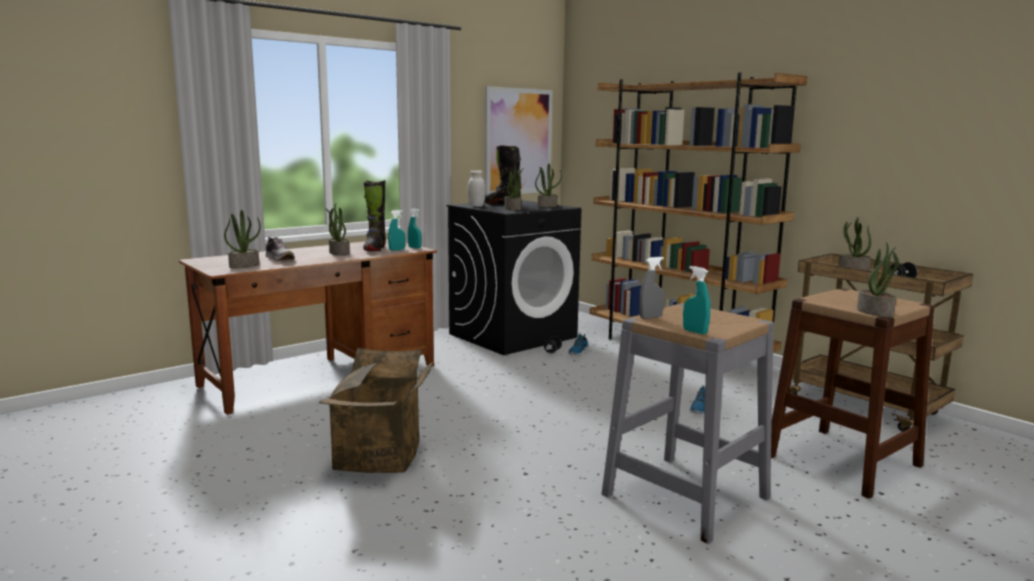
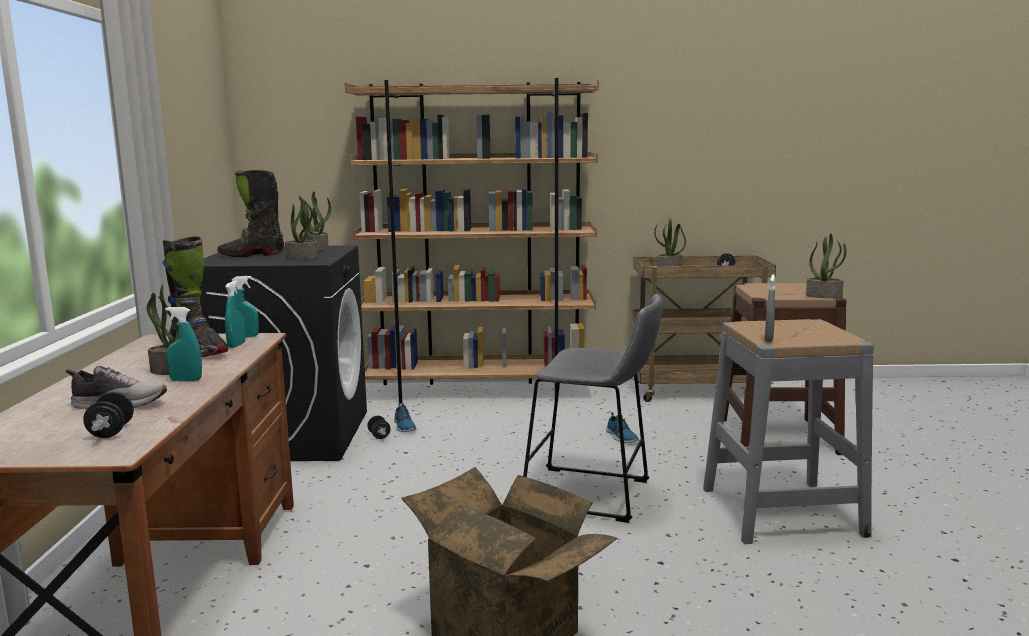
camera: 50 degrees left, 0 degrees up
potted plant [224,210,261,269] -> black dumbbell [83,392,134,438]
white jar [468,170,485,207] -> none
picture [485,86,553,195] -> none
turquoise spray bottle [683,266,710,334] -> turquoise spray bottle moved to [165,307,202,381]
none -> grey stool [523,294,663,523]

